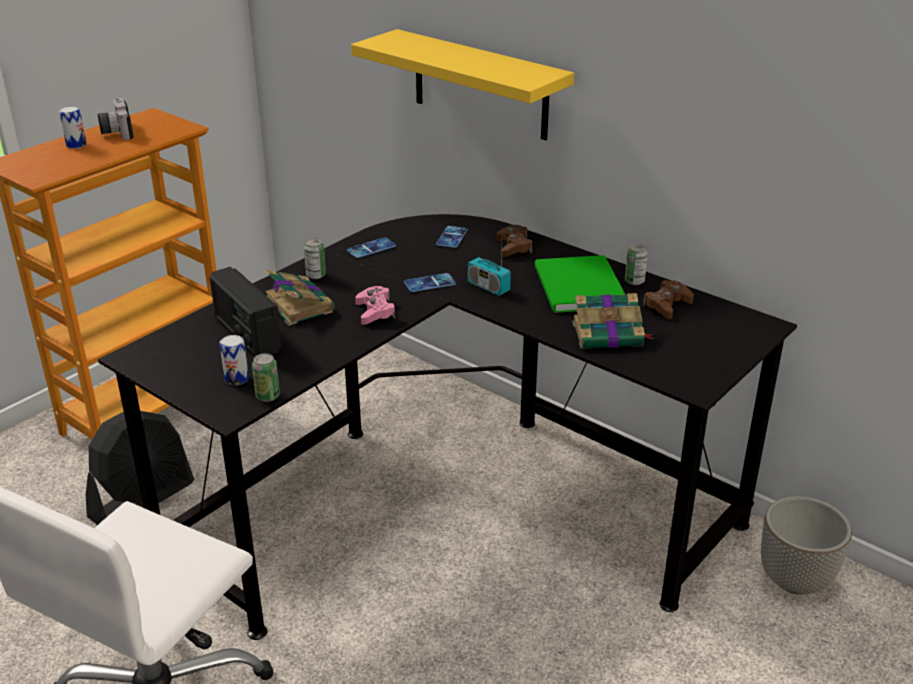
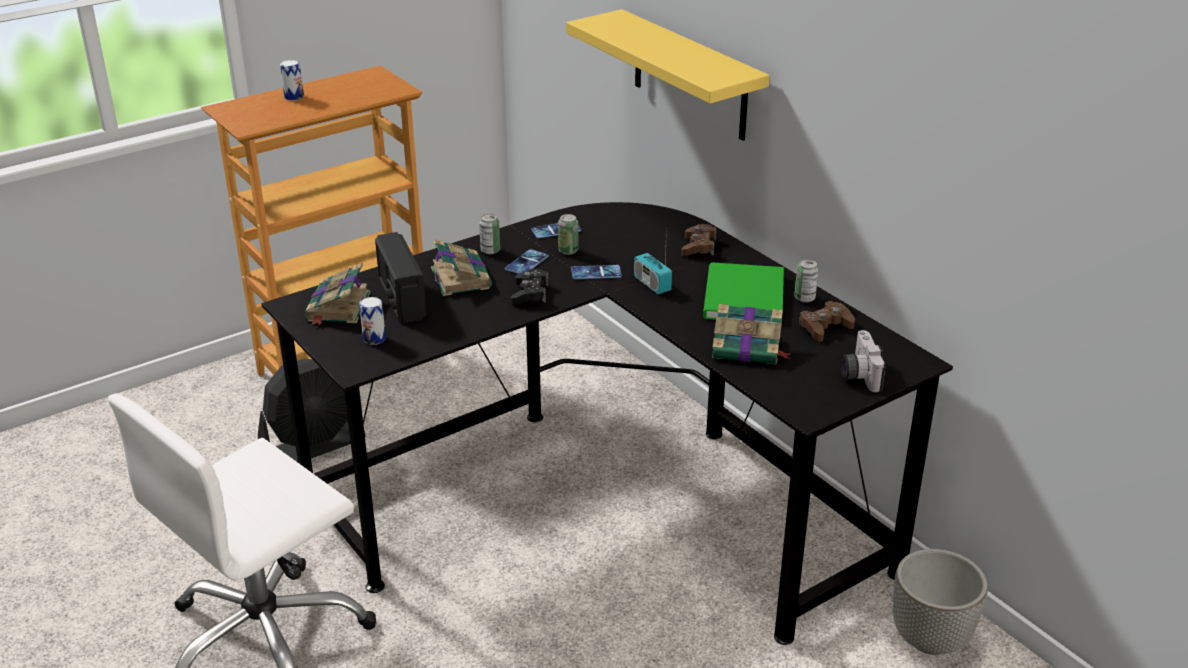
camera: 15 degrees right, 0 degrees up
camera [97,98,133,140] -> camera moved to [840,330,886,392]
can [252,353,280,402] -> can moved to [558,214,578,255]
pink game controller [356,286,395,325] -> black game controller [511,269,548,305]
phone [436,226,468,248] -> phone moved to [505,249,549,274]
none -> book [304,263,370,325]

